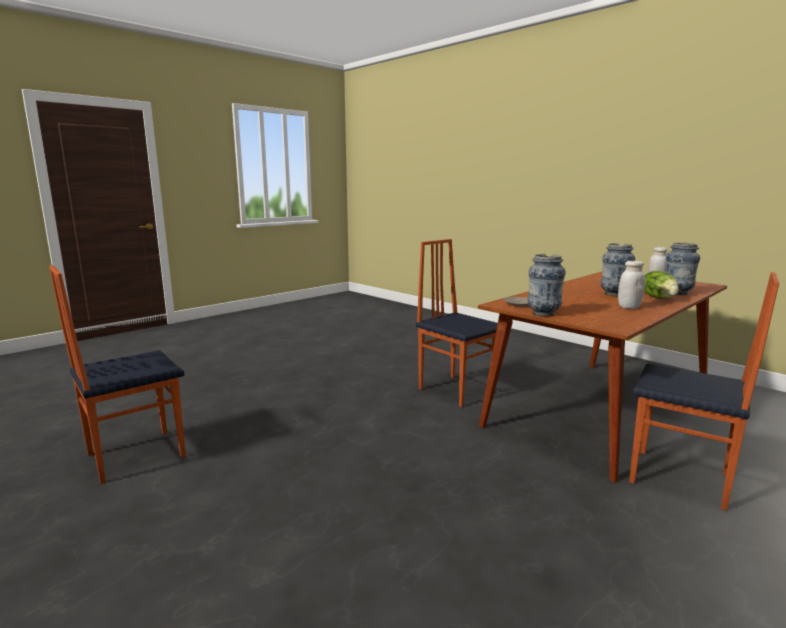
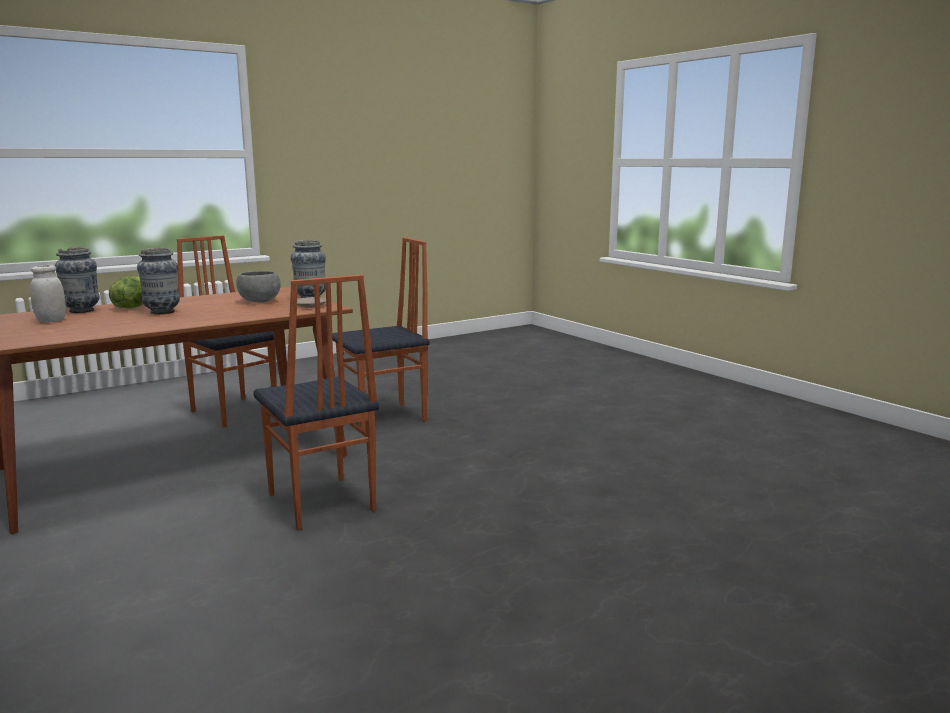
camera: 170 degrees left, 0 degrees up
chair [49,265,186,484] -> chair moved to [332,237,430,431]
white jar [618,261,645,309] -> none
none -> grey bowl [236,271,281,303]

